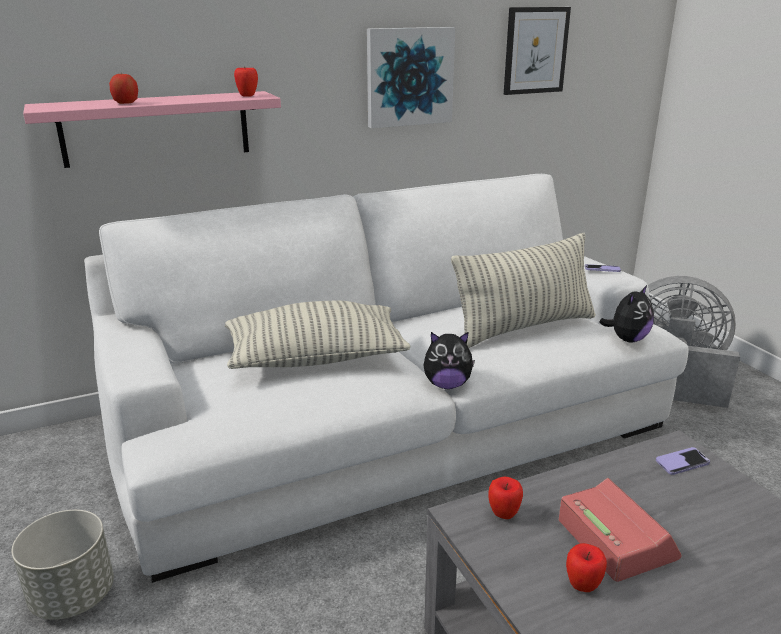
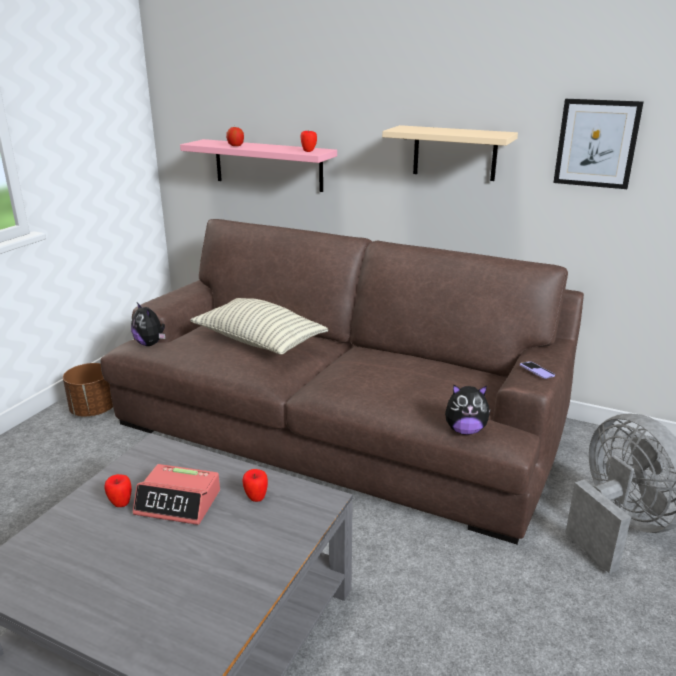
camera: 50 degrees right, 0 degrees up
grey planter [12,510,114,620] -> brown planter [63,363,113,417]
white sofa [84,174,688,583] -> brown sofa [101,219,584,544]
picture [367,27,455,128] -> beige shelf [382,125,518,181]
plush toy [423,332,475,389] -> plush toy moved to [131,302,166,346]
pillow [451,233,596,348] -> none
apple [488,477,523,519] -> apple moved to [243,469,268,502]
alarm clock [559,478,681,582] -> alarm clock turned 75 degrees clockwise [133,464,220,525]
phone [656,447,710,475] -> none

